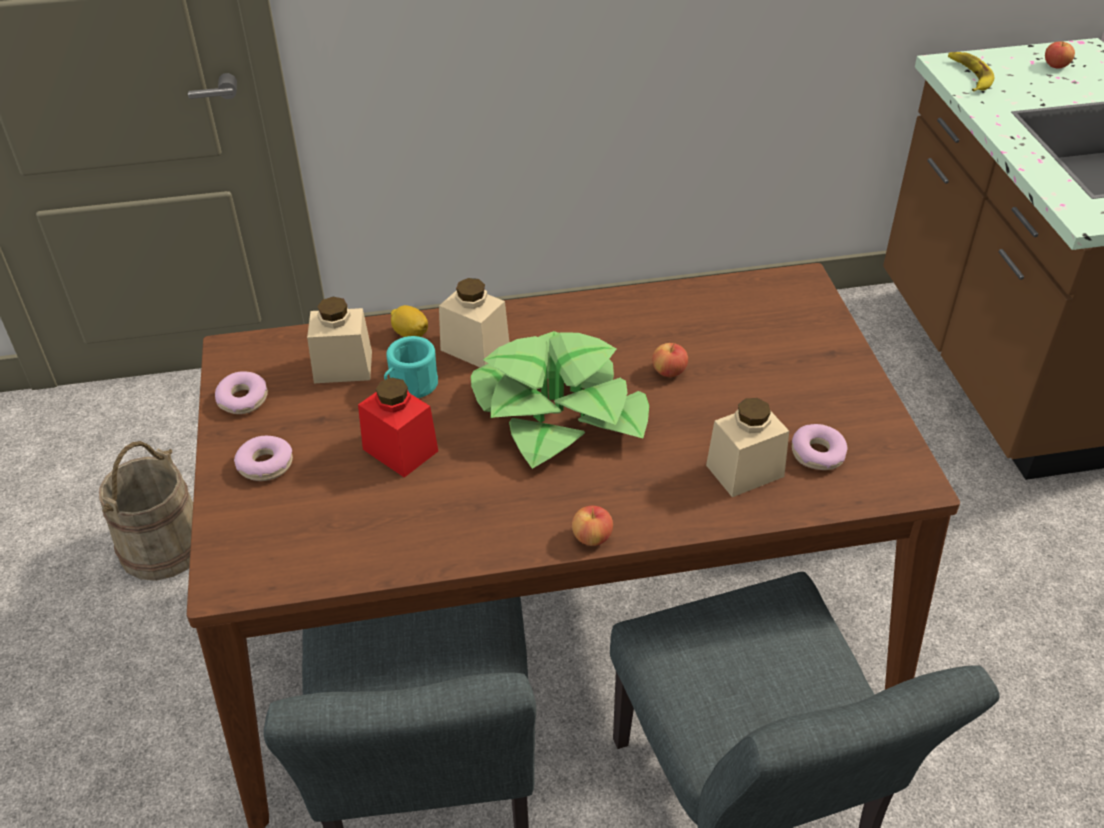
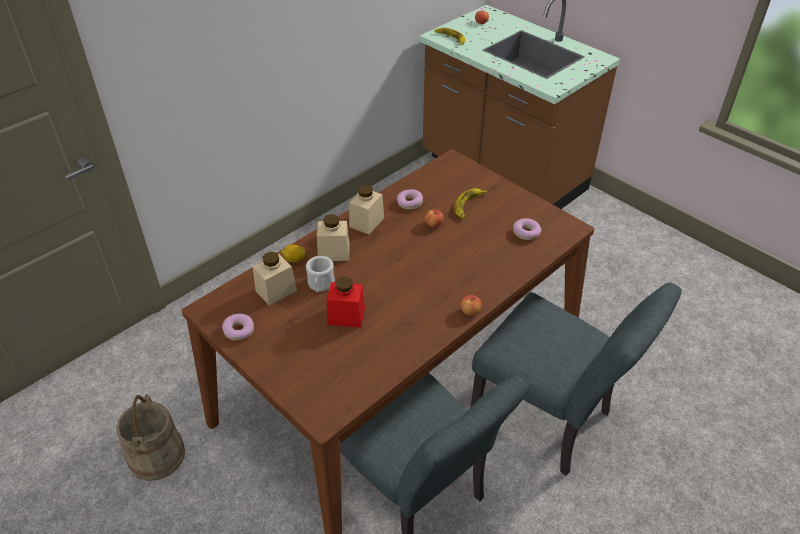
camera: 35 degrees left, 0 degrees up
donut [234,436,293,481] -> donut moved to [397,189,423,210]
turquoise mug [384,336,438,398] -> white mug [306,256,335,292]
potted plant [471,331,649,469] -> none
beige jar [706,398,789,497] -> beige jar moved to [349,185,384,234]
none -> banana [454,188,487,219]

